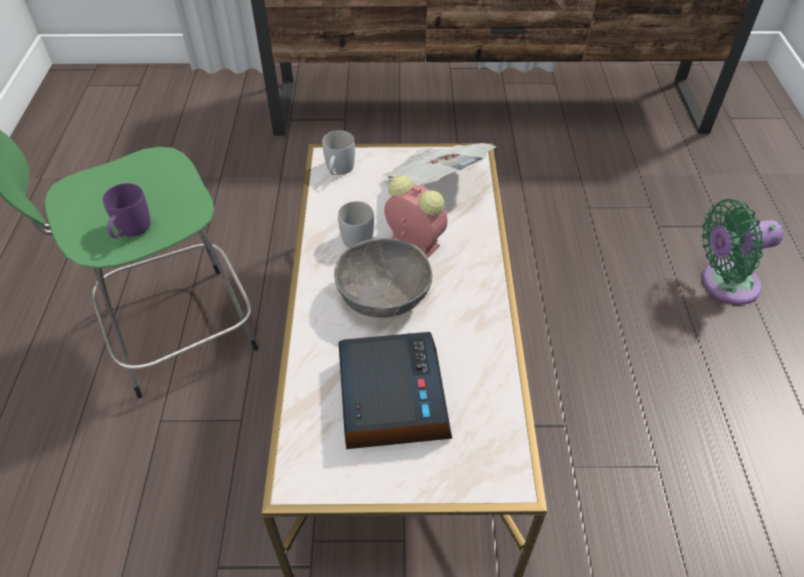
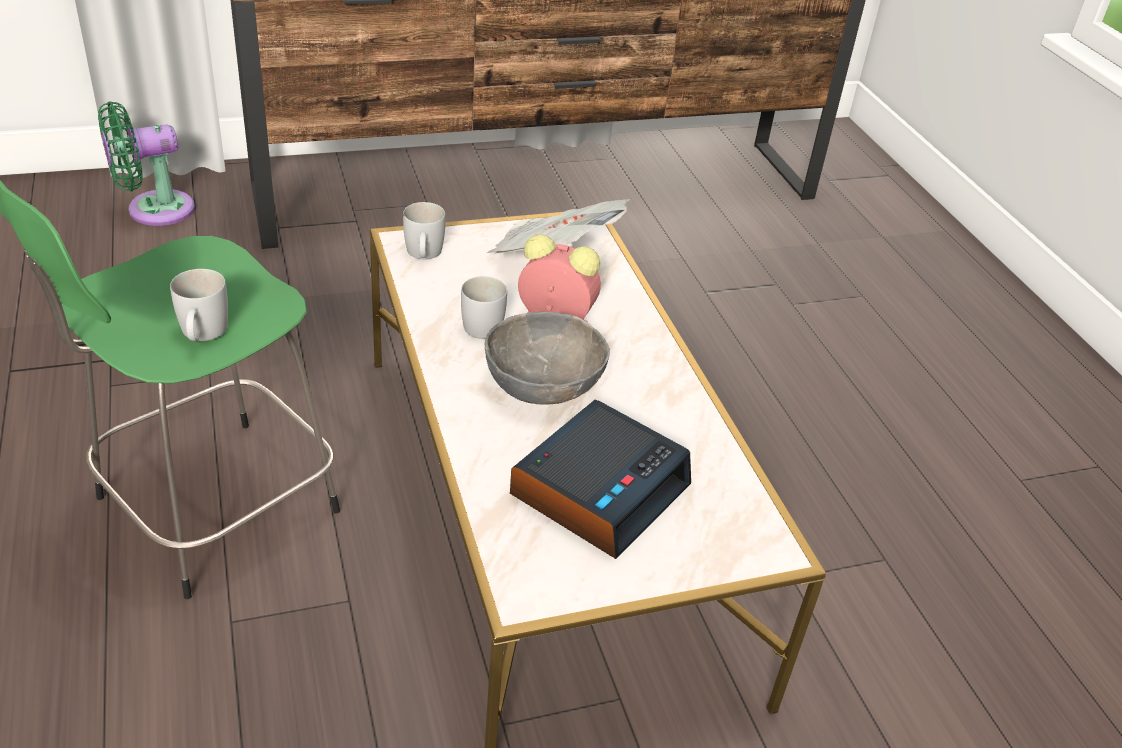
camera: 20 degrees left, 10 degrees down
purple mug [103,183,151,238] -> white mug [170,269,228,341]
alarm clock [338,332,452,449] -> alarm clock turned 60 degrees clockwise [510,400,691,559]
green fan [702,199,784,305] -> green fan moved to [98,101,195,226]

